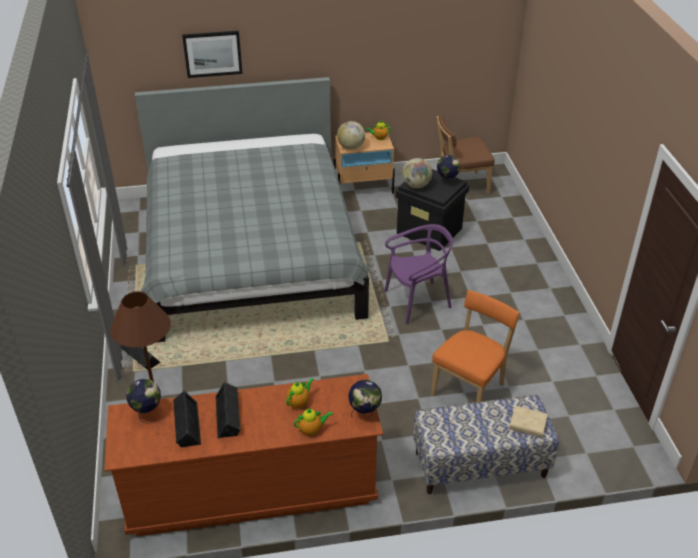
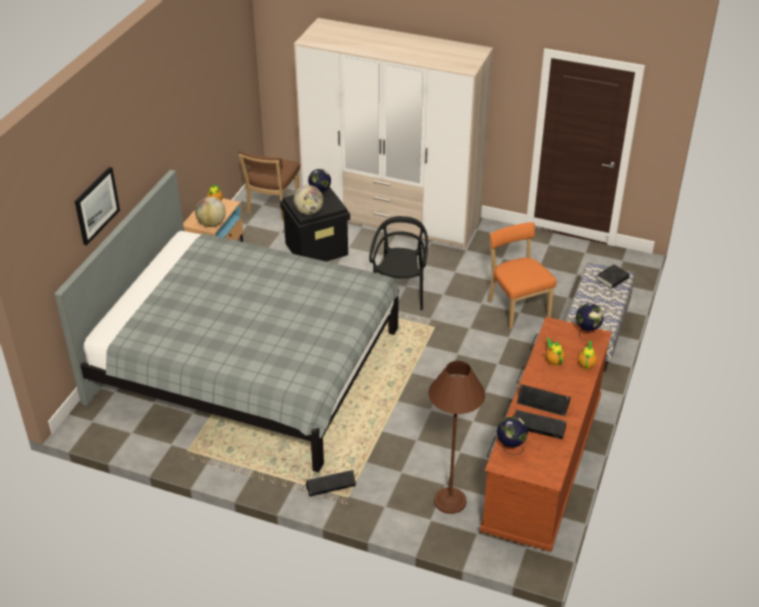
camera: 60 degrees left, 0 degrees up
purple chair [384,224,453,324] -> black chair [369,216,428,310]
beige book [509,406,548,437] -> black book [596,264,630,289]
none -> wardrobe [294,18,493,249]

